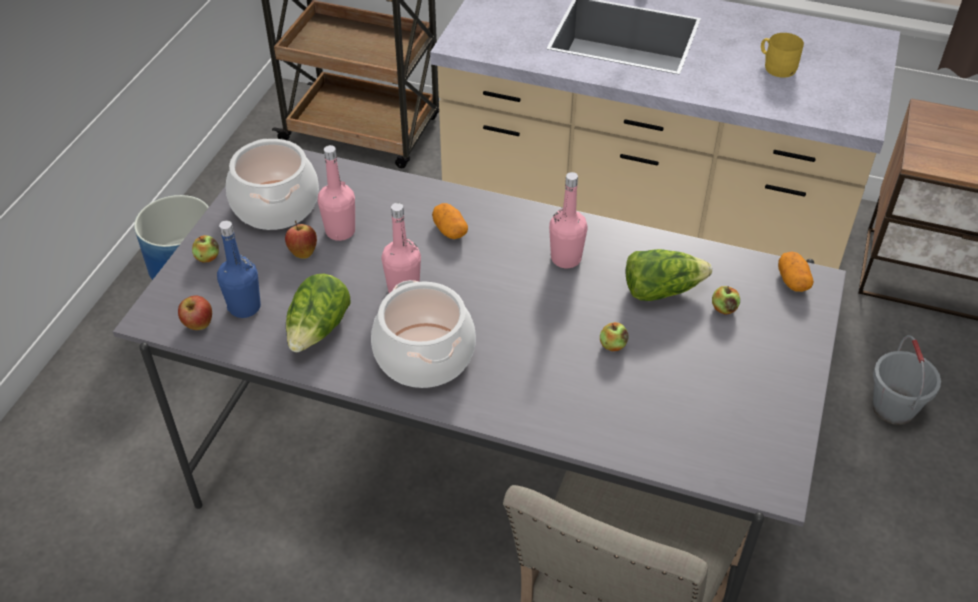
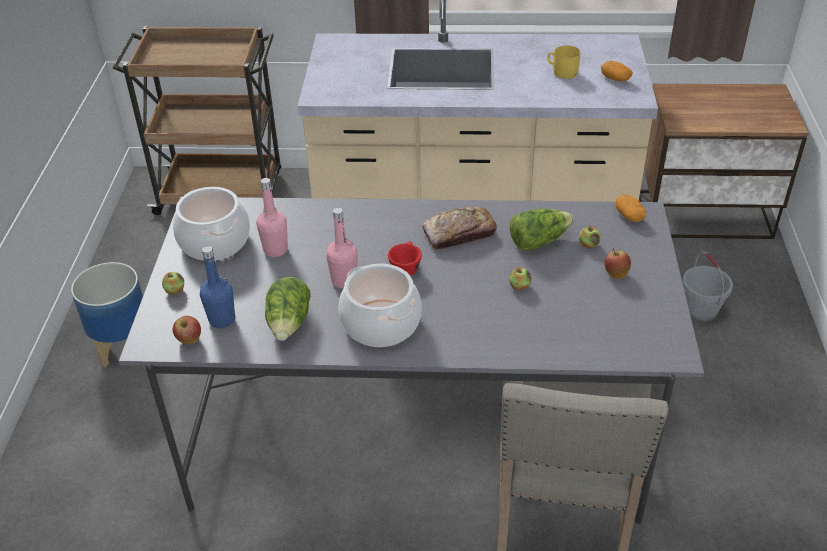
camera: 15 degrees left, 5 degrees down
apple [285,221,317,259] -> apple moved to [604,248,631,279]
potato [432,203,468,239] -> potato moved to [601,61,633,81]
pink bottle [549,172,588,268] -> bread [422,207,497,249]
none -> red cup [388,241,422,276]

